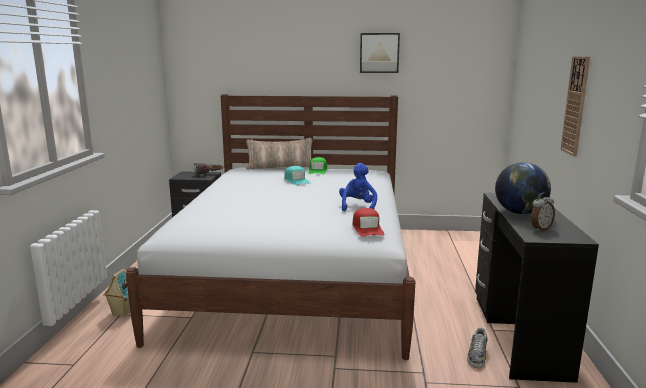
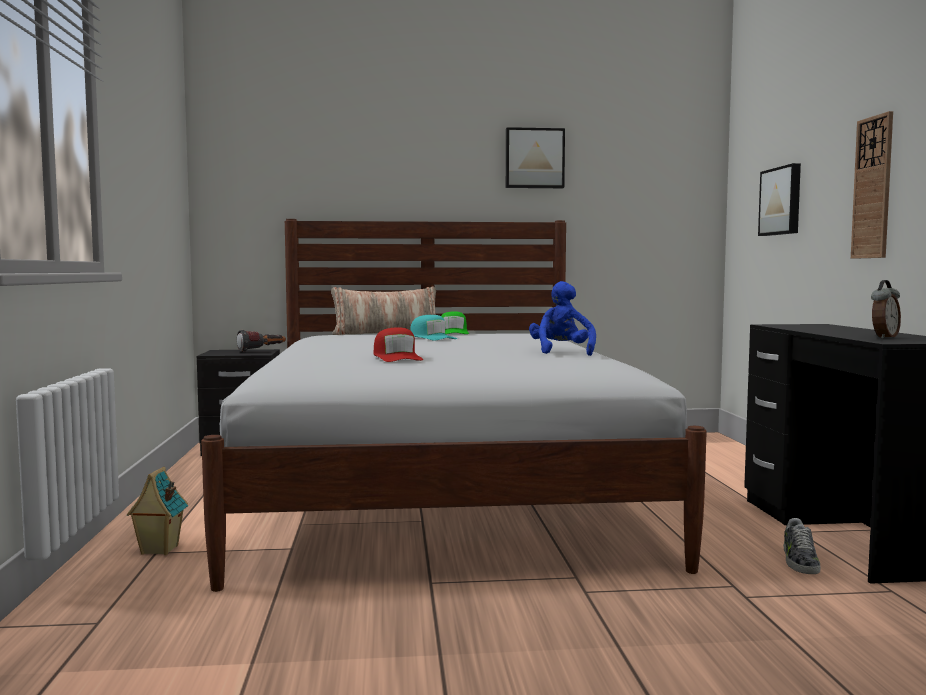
camera: 10 degrees left, 10 degrees down
red cap [352,208,385,237] -> red cap moved to [373,327,424,362]
globe [495,162,551,214] -> none
none -> picture [758,163,801,236]

